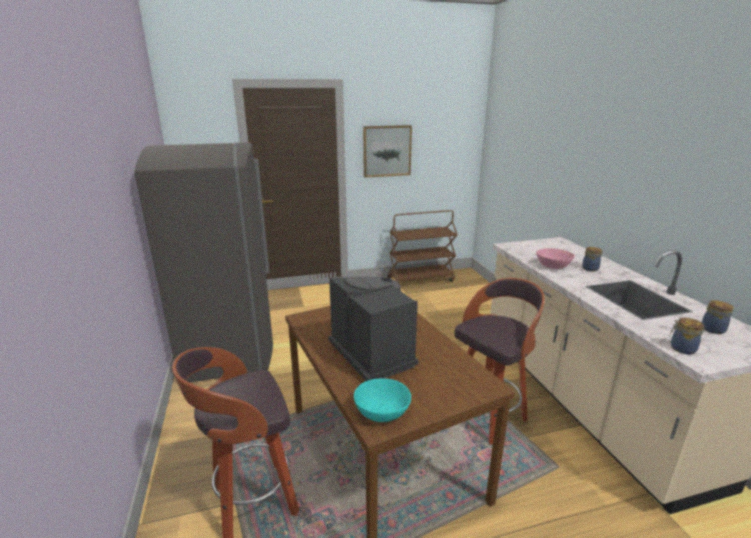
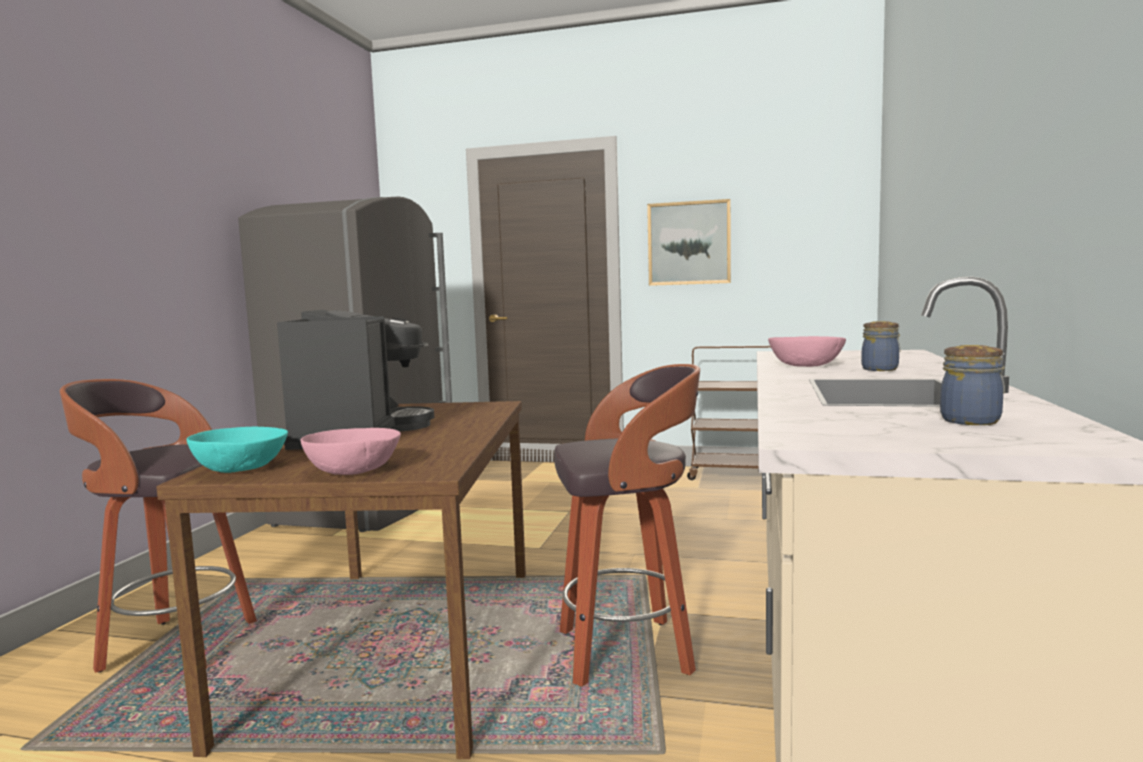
camera: 30 degrees right, 15 degrees down
jar [670,318,704,355] -> none
none -> pink bowl [300,428,401,475]

